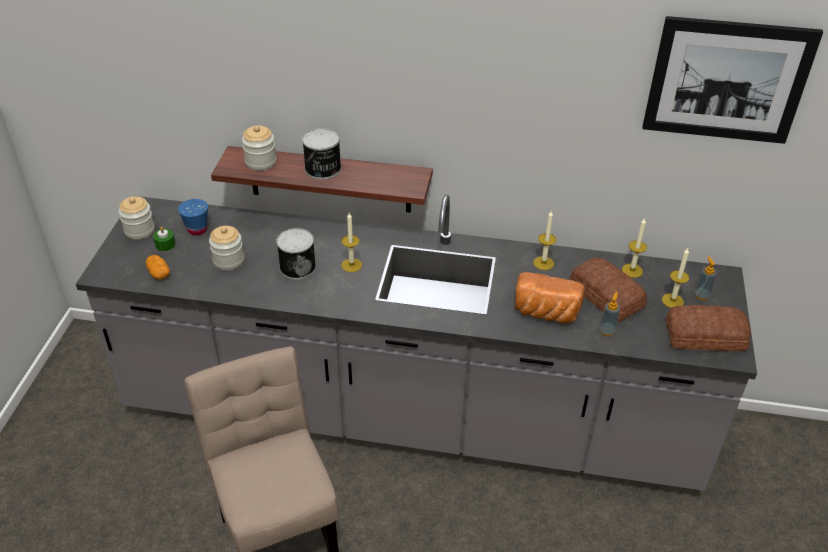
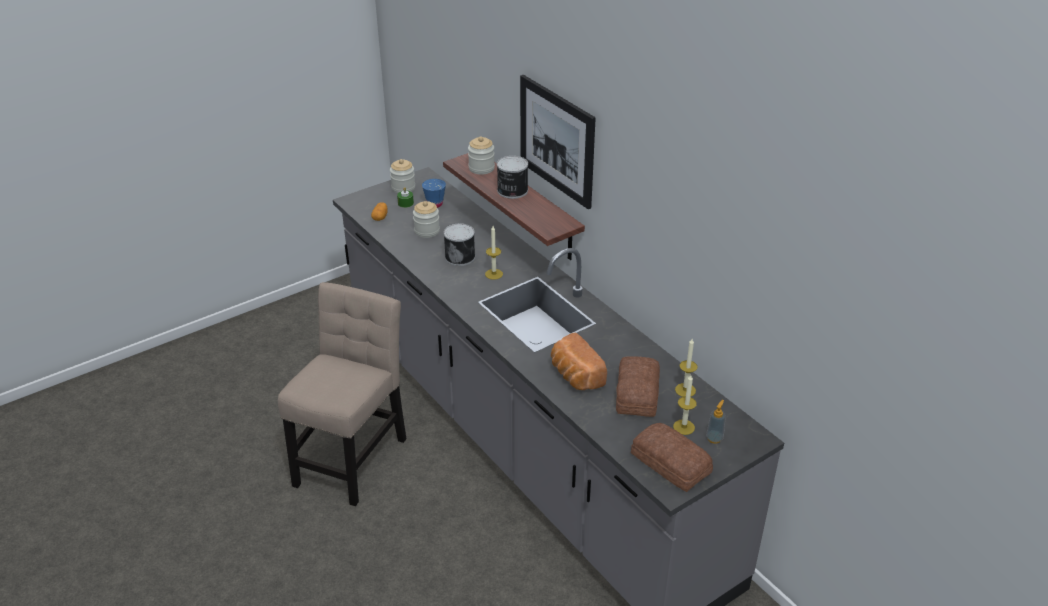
camera: 45 degrees right, 5 degrees down
candle [533,210,556,270] -> none
soap dispenser [599,292,620,336] -> none
picture [642,16,823,144] -> picture moved to [520,75,596,209]

